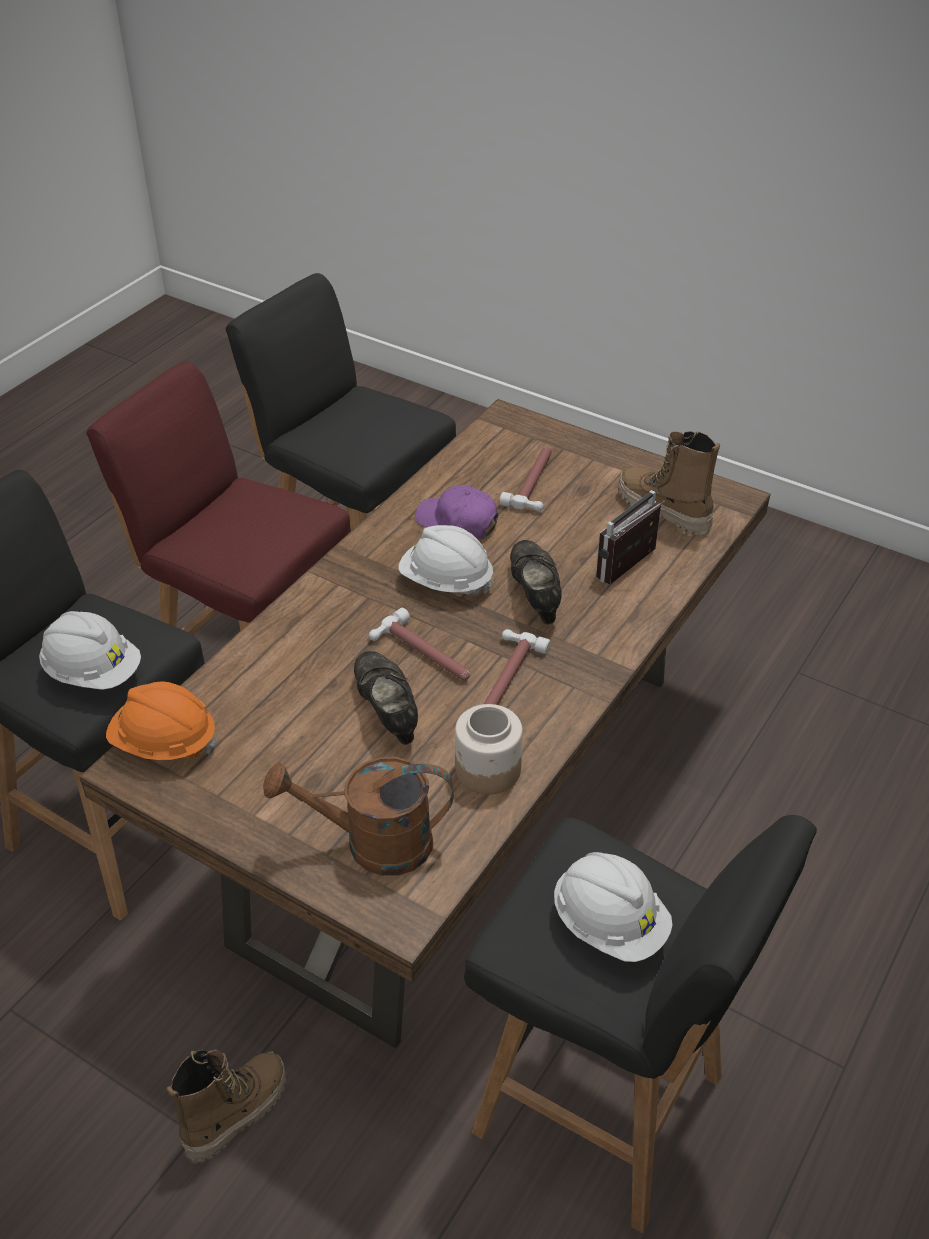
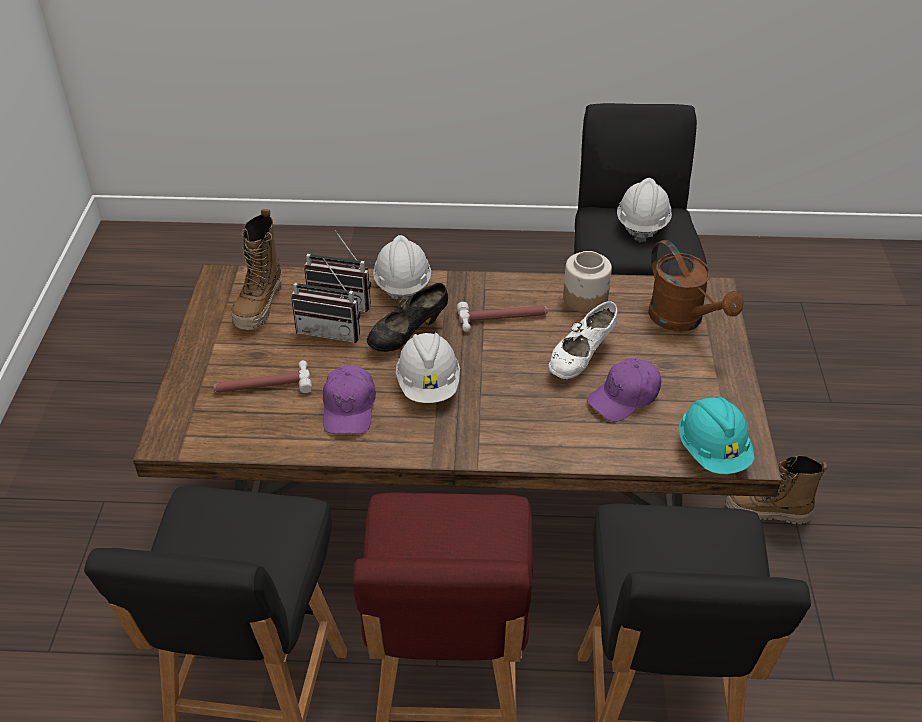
camera: 120 degrees left, 0 degrees up
white hard hat [39,611,141,690] -> white hard hat moved to [373,235,431,302]
orange hard hat [106,681,217,760] -> turquoise hard hat [679,396,755,474]
black shoe [354,651,418,745] -> white shoe [549,301,618,379]
hammer [369,608,470,680] -> none
none -> radio [291,258,360,343]
none -> purple cap [587,358,661,422]

